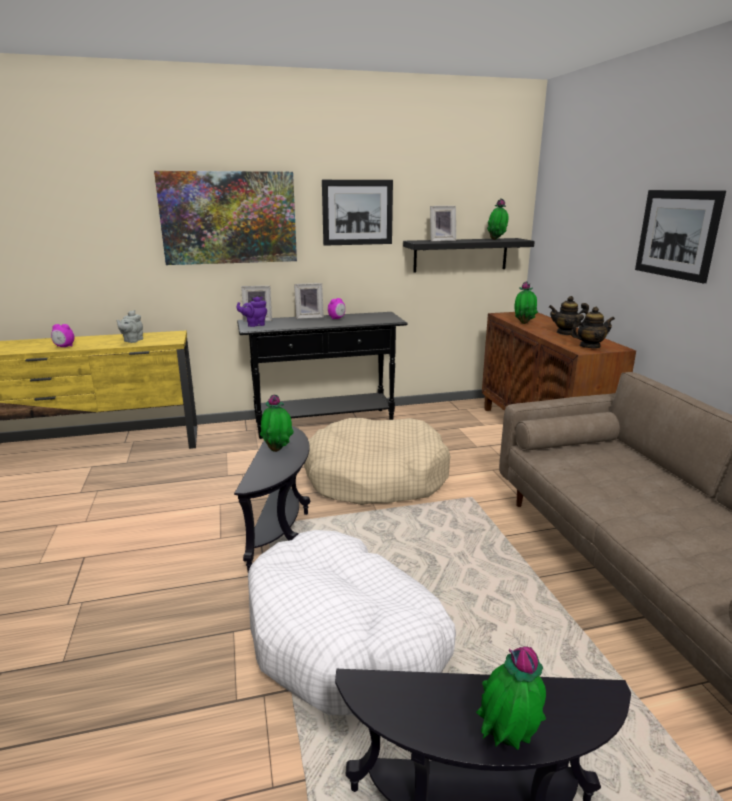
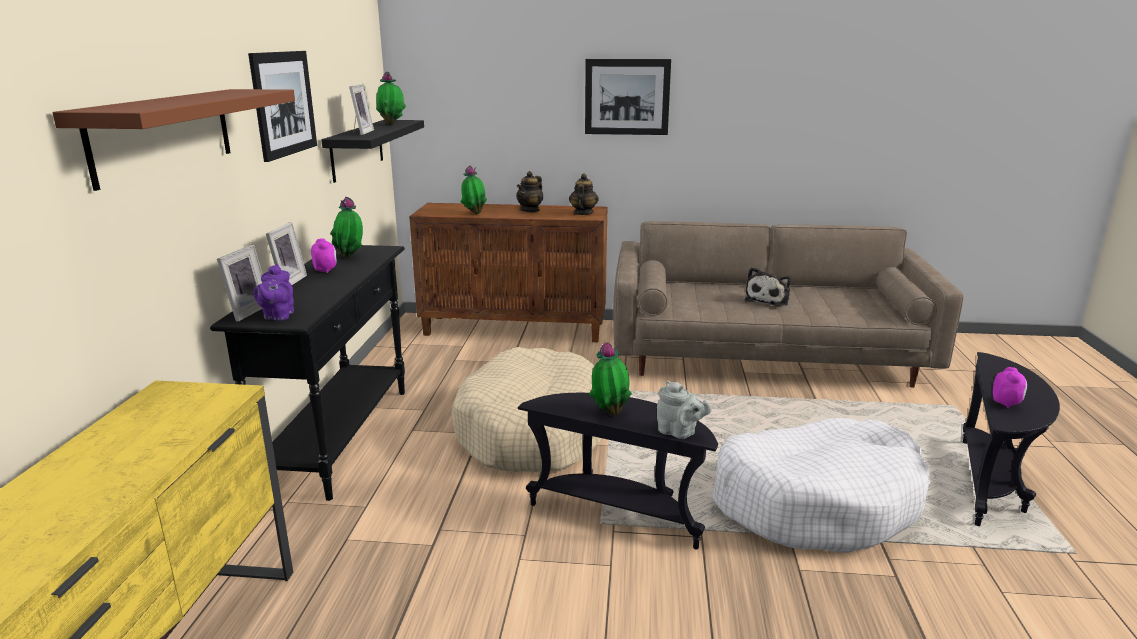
camera: 70 degrees left, 0 degrees up
alarm clock [51,324,75,347] -> alarm clock moved to [993,367,1027,408]
grey teapot [116,310,143,343] -> grey teapot moved to [657,381,712,439]
picture [154,171,297,265] -> brown shelf [52,89,295,191]
potted plant [476,646,546,750] -> potted plant moved to [331,197,363,258]
none -> plush toy [745,267,791,306]

